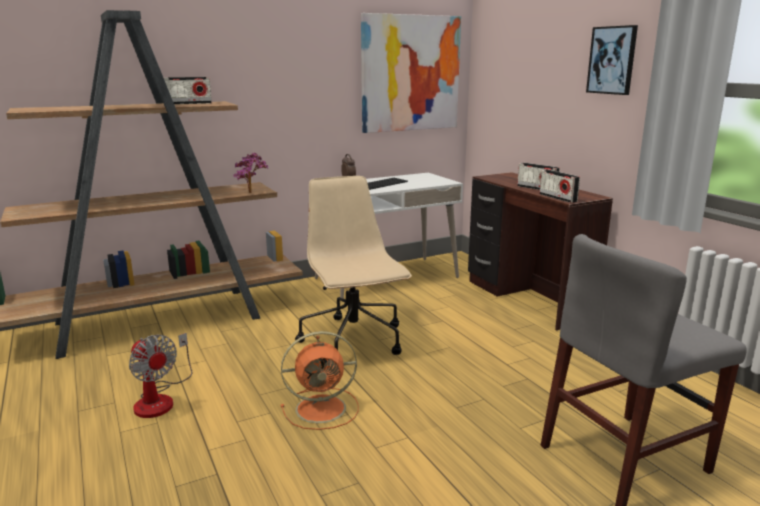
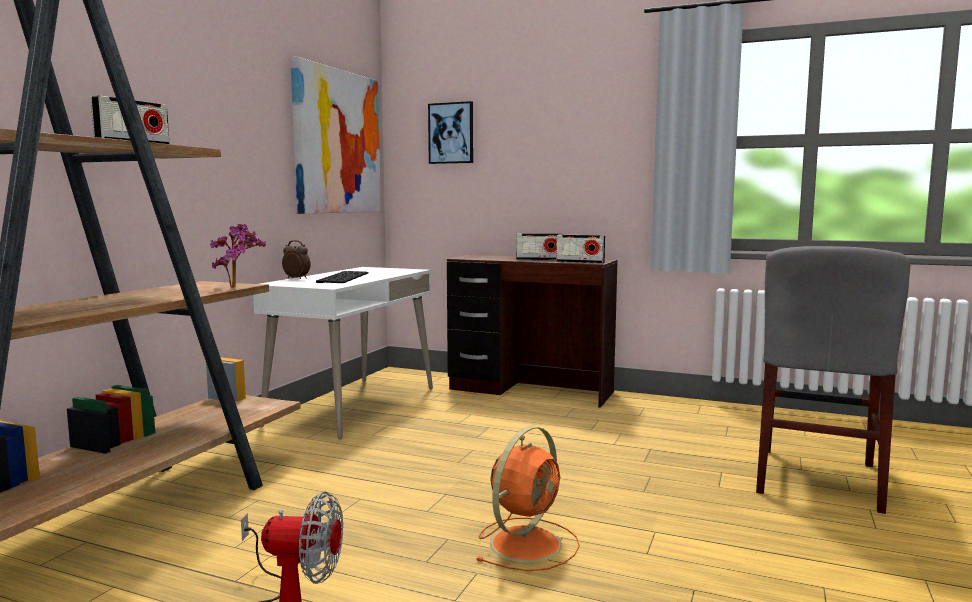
camera: 40 degrees left, 10 degrees down
beige office chair [295,176,412,355] -> none
picture [586,25,638,95] -> picture moved to [428,101,473,164]

